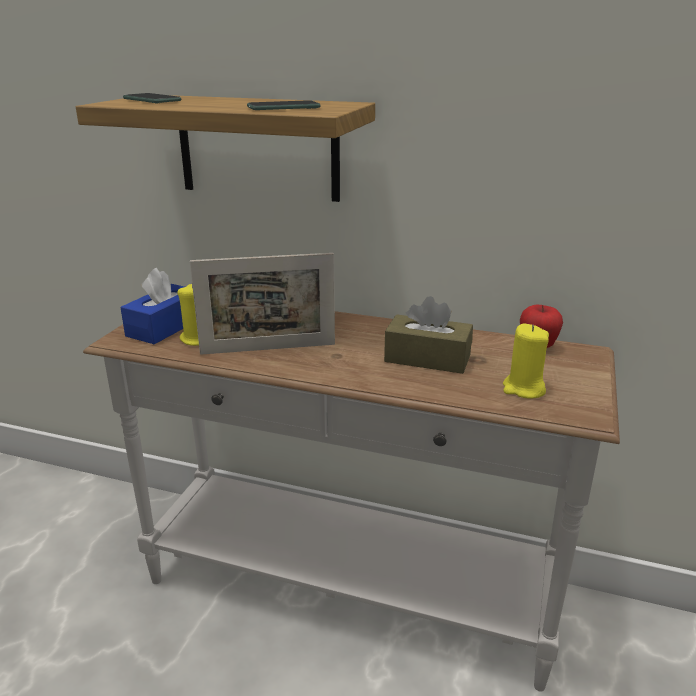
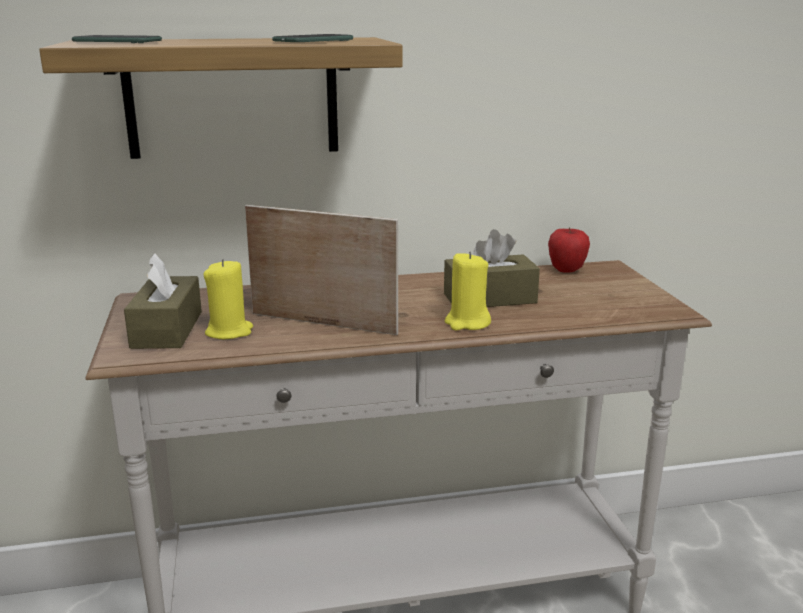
camera: 30 degrees left, 5 degrees down
blue tissue box [120,268,184,344] -> brown tissue box [124,253,202,349]
picture frame [190,253,335,354] -> picture frame turned 120 degrees counterclockwise [245,205,398,335]
yellow candle [503,323,549,398] -> yellow candle moved to [445,252,491,330]

